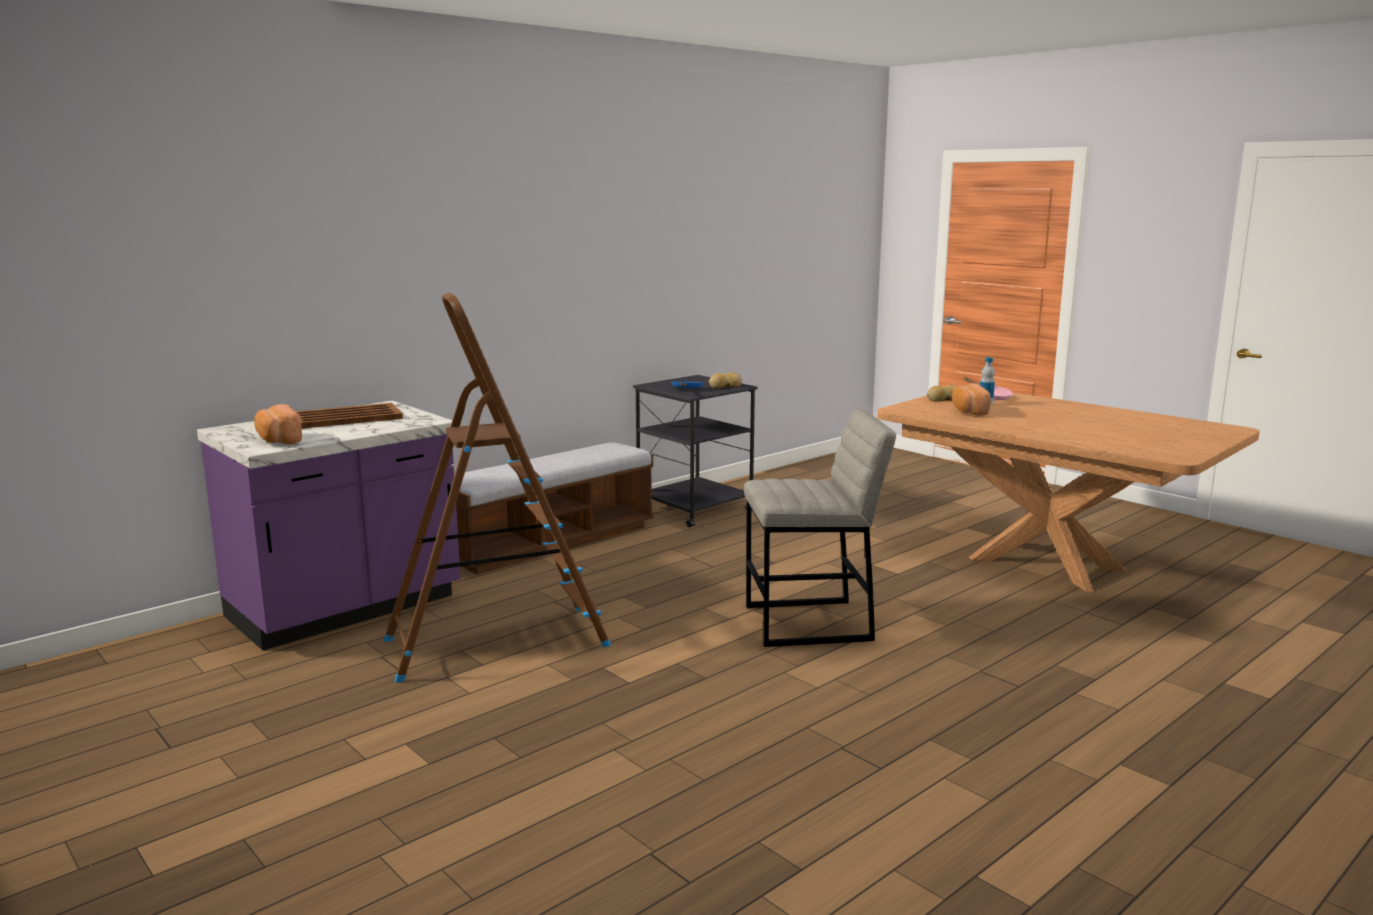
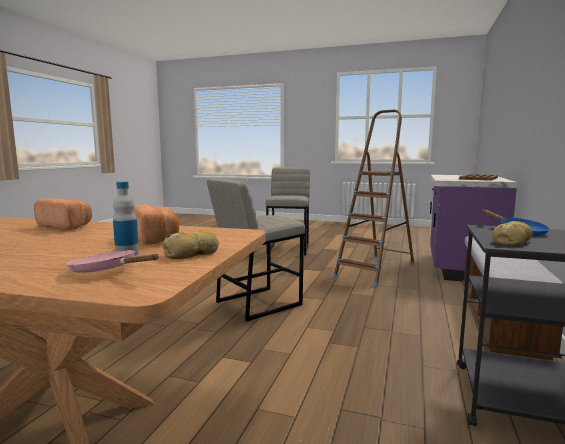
camera: 150 degrees right, 5 degrees down
bread [254,404,302,444] -> bread moved to [34,198,92,230]
none -> grey chair [265,167,310,255]

